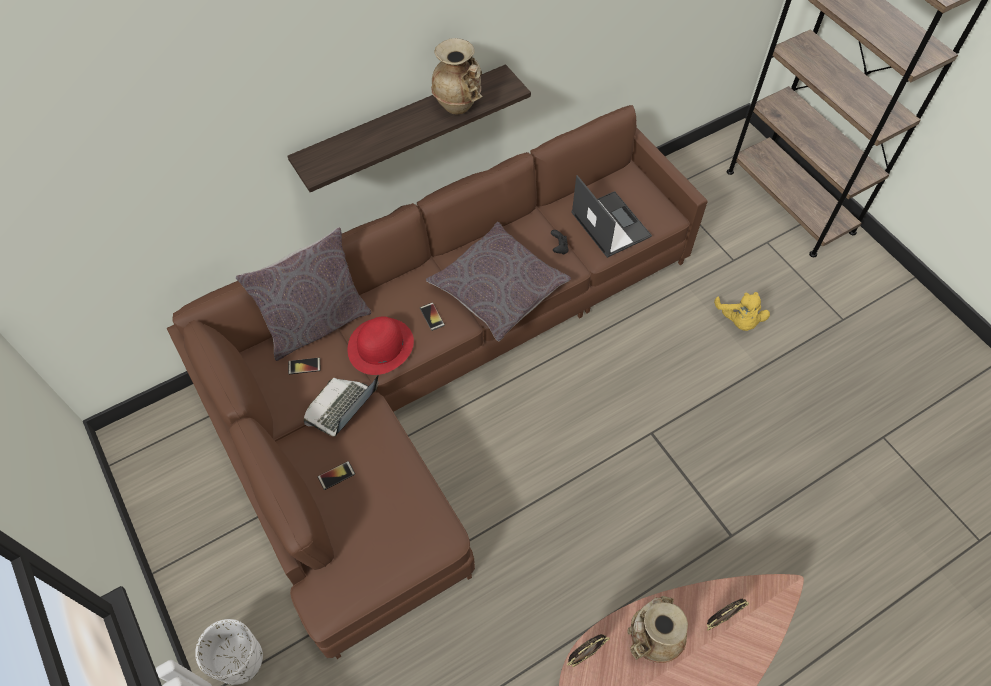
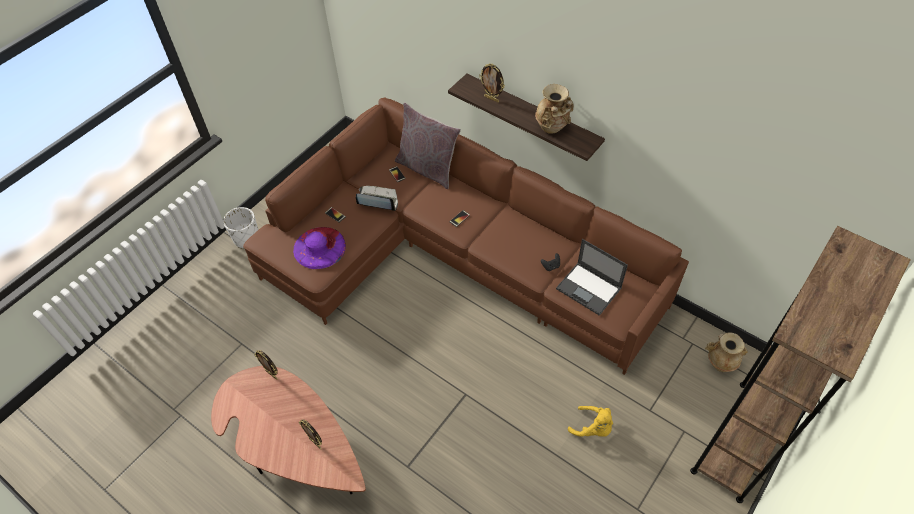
camera: 70 degrees right, 5 degrees down
red hat [347,316,414,375] -> none
grey pillow [426,222,571,342] -> none
laptop [571,175,652,258] -> laptop turned 90 degrees clockwise [556,239,628,316]
beige vase [627,596,688,663] -> beige vase moved to [705,332,748,372]
yellow plush toy [714,292,770,331] -> yellow plush toy turned 120 degrees counterclockwise [568,406,613,437]
none -> purple hat [293,227,346,269]
none -> picture frame [479,64,504,103]

